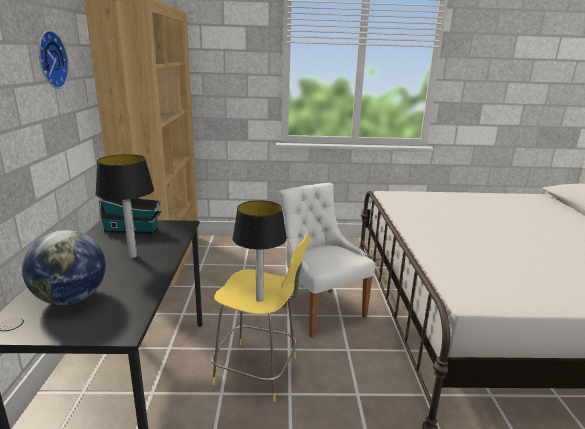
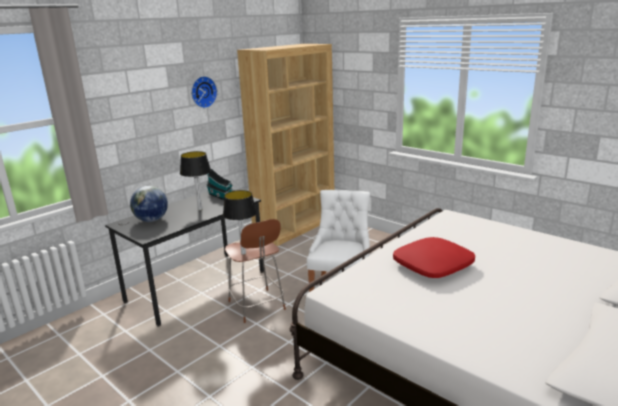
camera: 45 degrees right, 0 degrees up
yellow stool [211,233,310,402] -> brown stool [225,219,286,323]
none -> red pillow [393,237,475,278]

